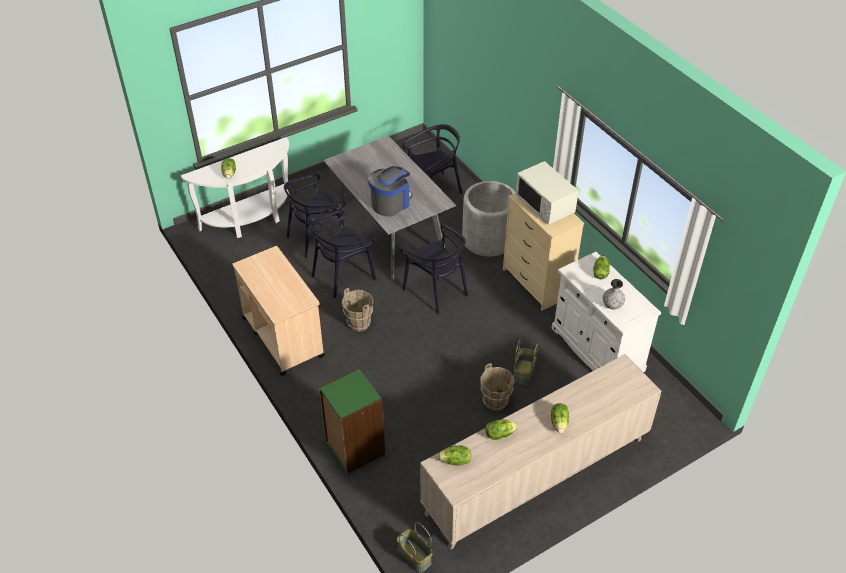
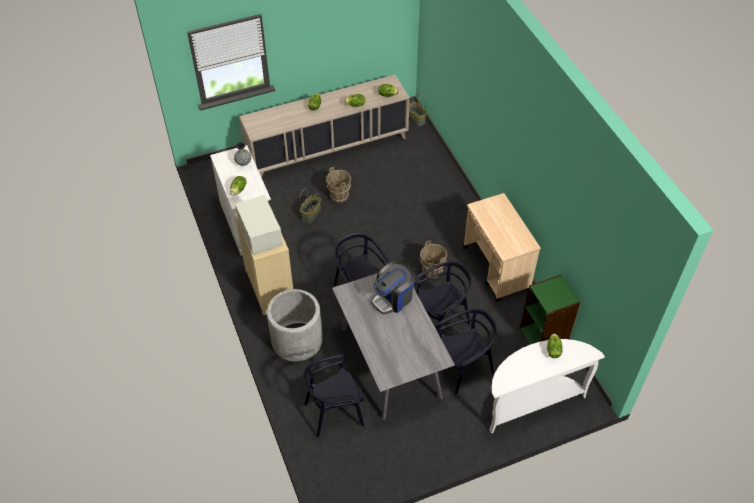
camera: 170 degrees left, 5 degrees up
green bookcase [319,368,385,474] -> green bookcase moved to [520,274,581,345]

